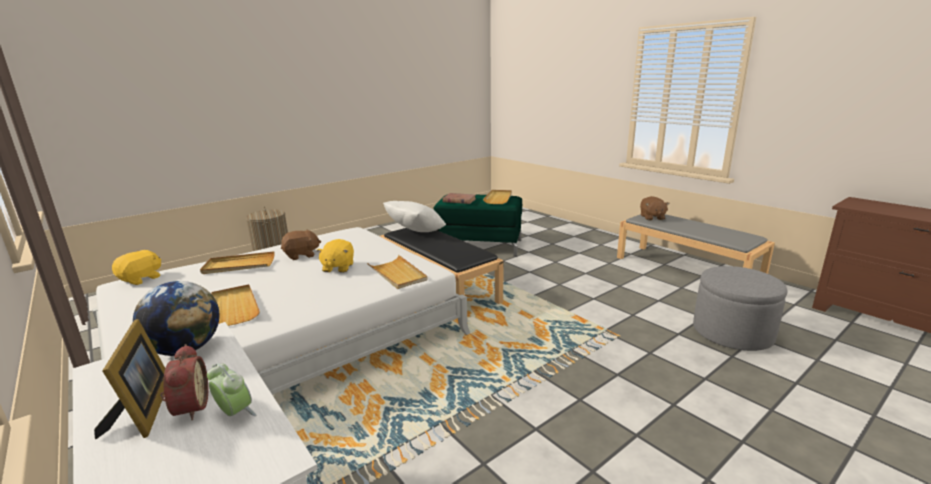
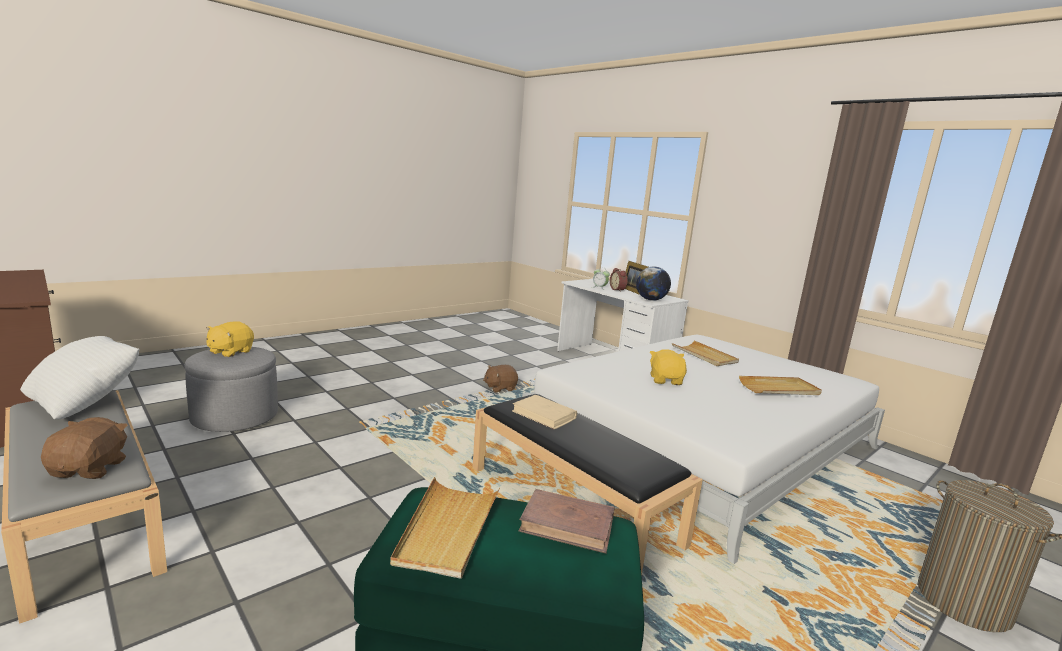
camera: 175 degrees right, 5 degrees down
yellow plush toy [112,250,161,285] -> yellow plush toy moved to [207,321,254,358]
brown plush toy [281,229,321,260] -> brown plush toy moved to [483,365,518,392]
beige tray [367,255,428,289] -> none
white pillow [383,201,446,232] -> white pillow moved to [20,336,139,419]
none -> beige book [512,395,577,429]

